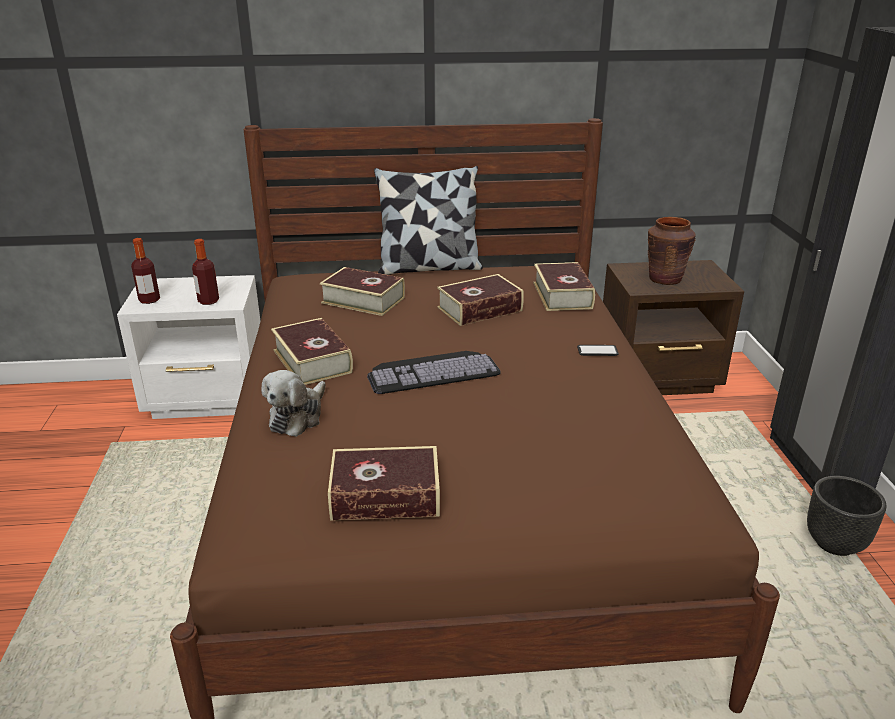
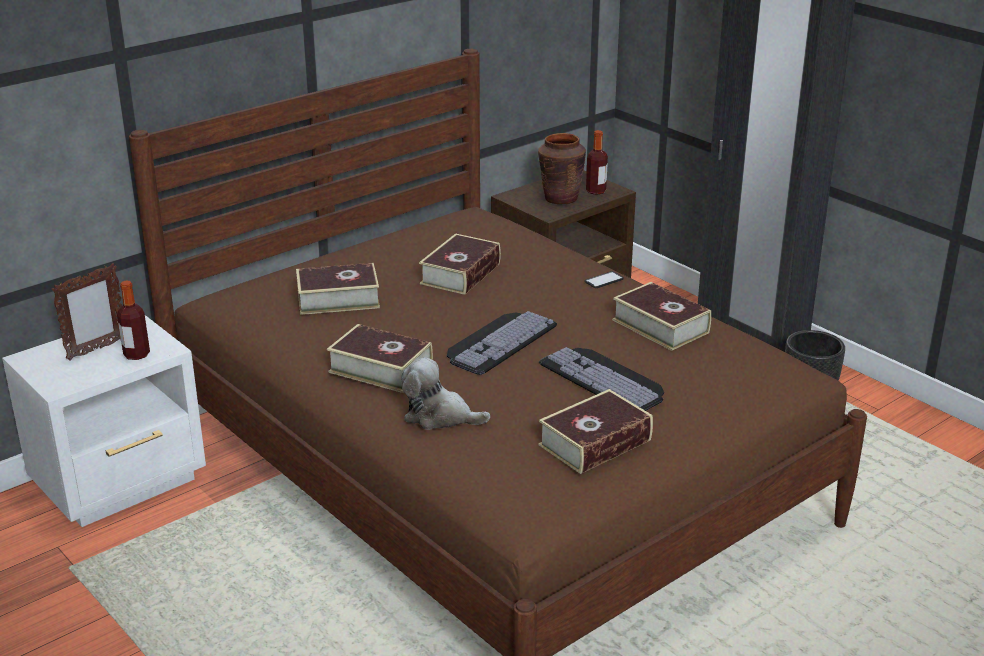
camera: 35 degrees left, 0 degrees up
bottle [131,238,160,304] -> bottle moved to [586,130,608,195]
plush toy [261,370,326,437] -> plush toy turned 120 degrees clockwise [401,358,490,430]
pillow [374,166,483,275] -> none
book [533,262,595,311] -> book moved to [612,282,711,351]
none -> picture frame [51,263,122,361]
none -> keyboard [539,347,664,411]

